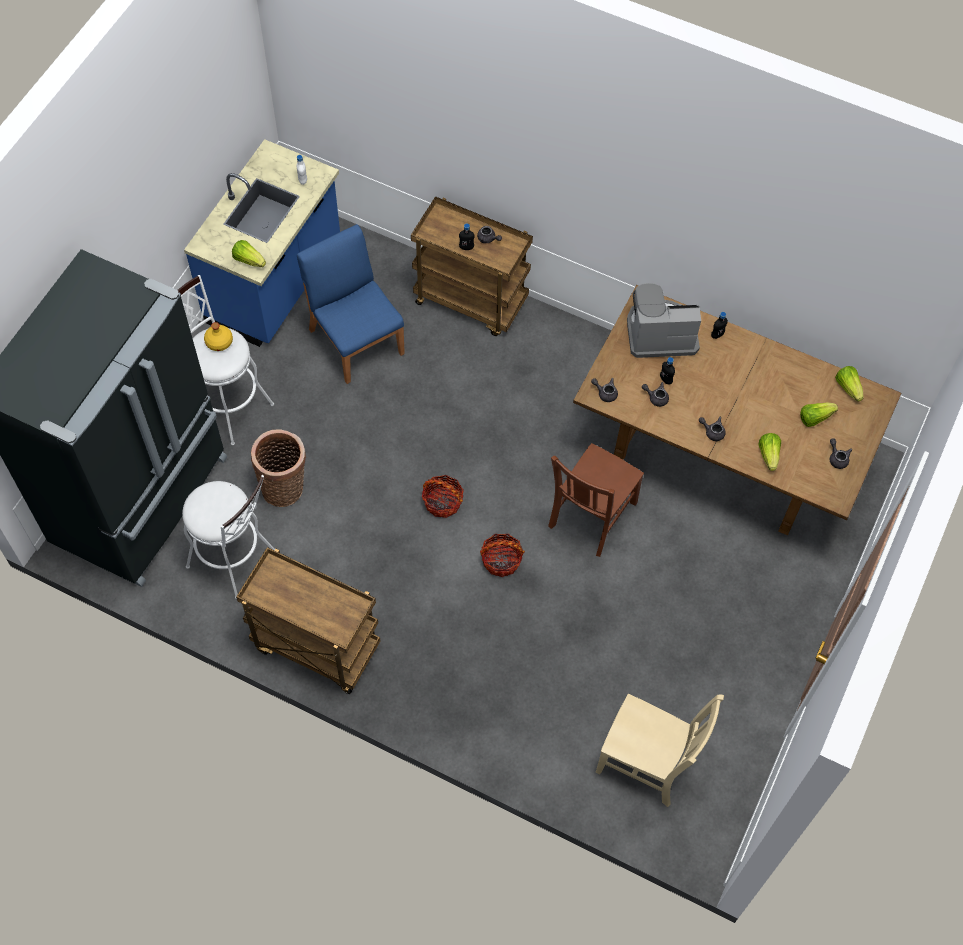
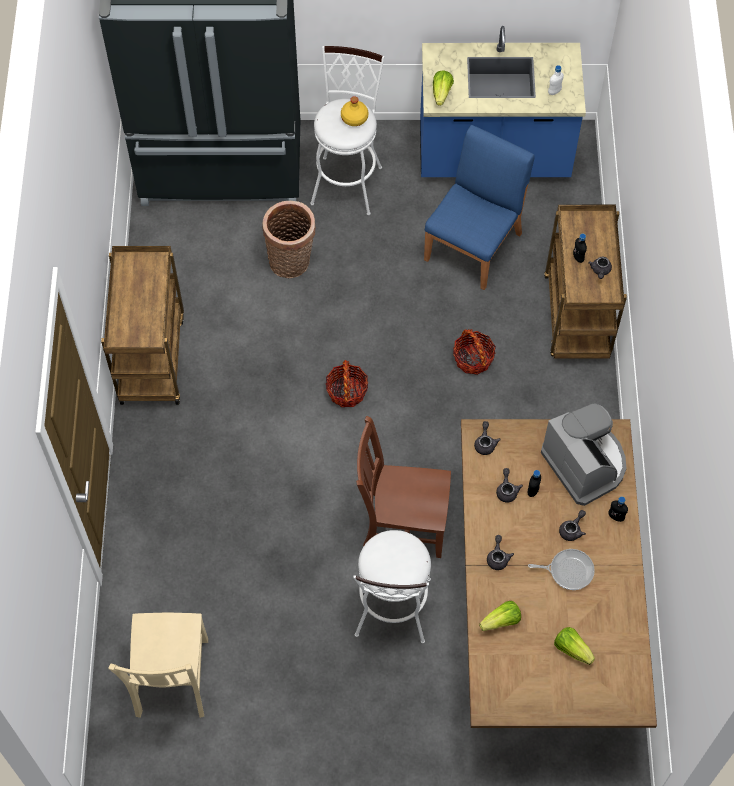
camera: 65 degrees right, 0 degrees up
white stool [182,475,275,599] -> white stool moved to [353,530,431,644]
basket [480,534,525,577] -> basket moved to [453,329,496,375]
grey teapot [830,438,852,469] -> grey teapot moved to [559,510,586,541]
lettuce [835,366,864,402] -> none
none -> frying pan [528,549,595,590]

